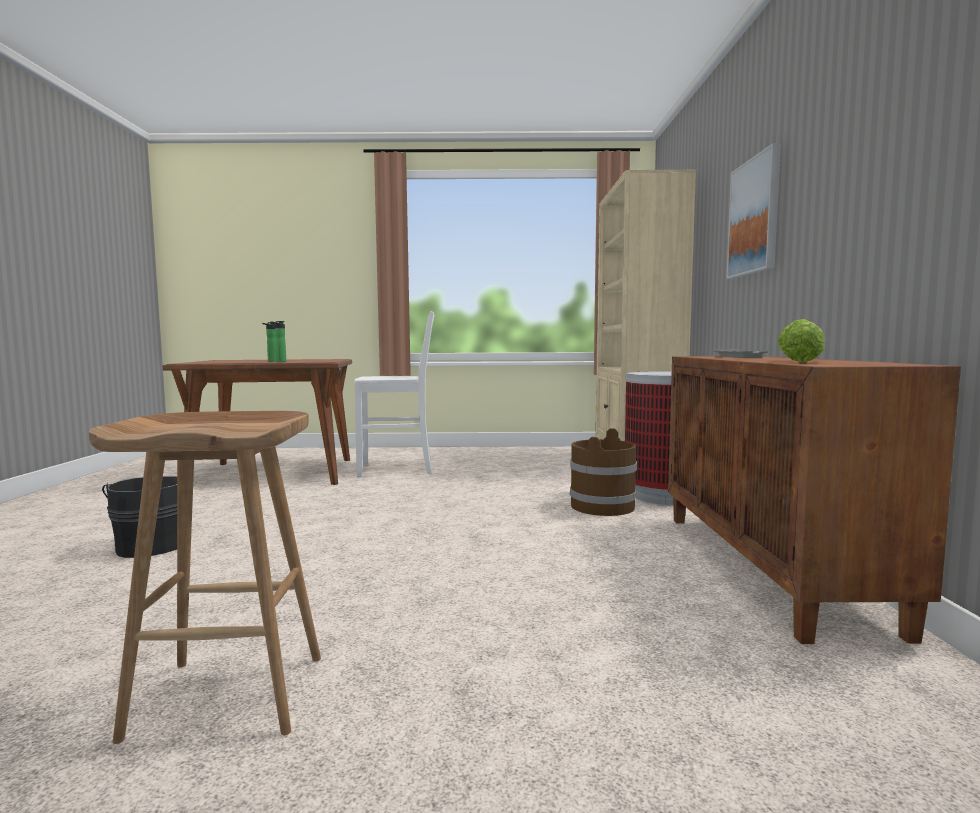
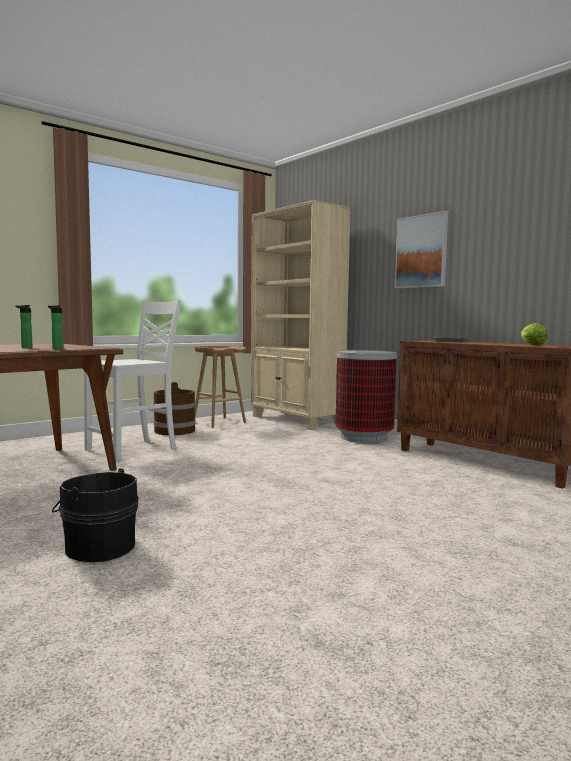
camera: 40 degrees left, 0 degrees up
brown stool [89,411,321,744] -> brown stool moved to [195,346,246,428]
brown bucket [570,428,637,516] -> brown bucket moved to [153,382,196,435]

